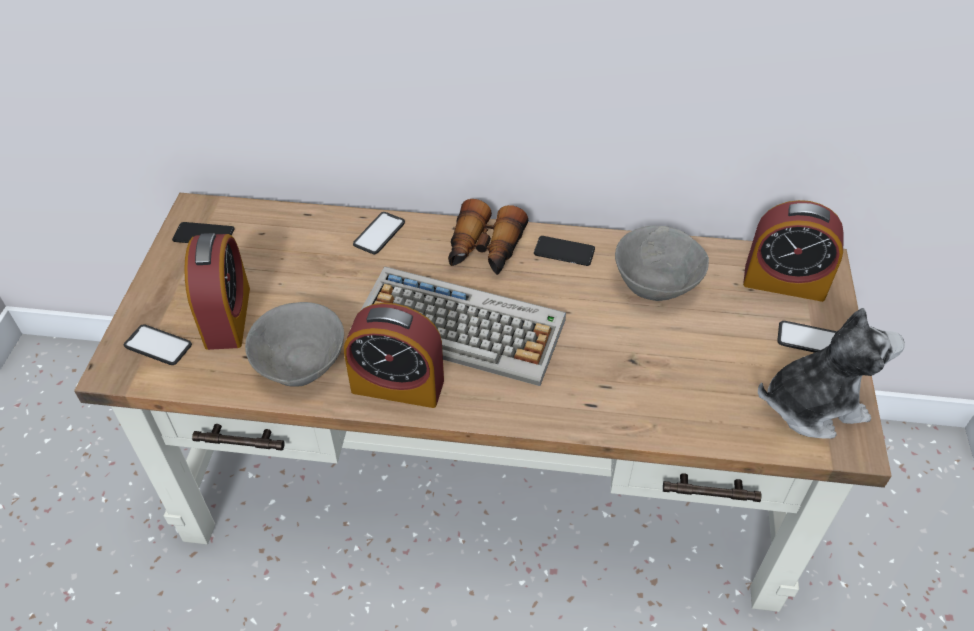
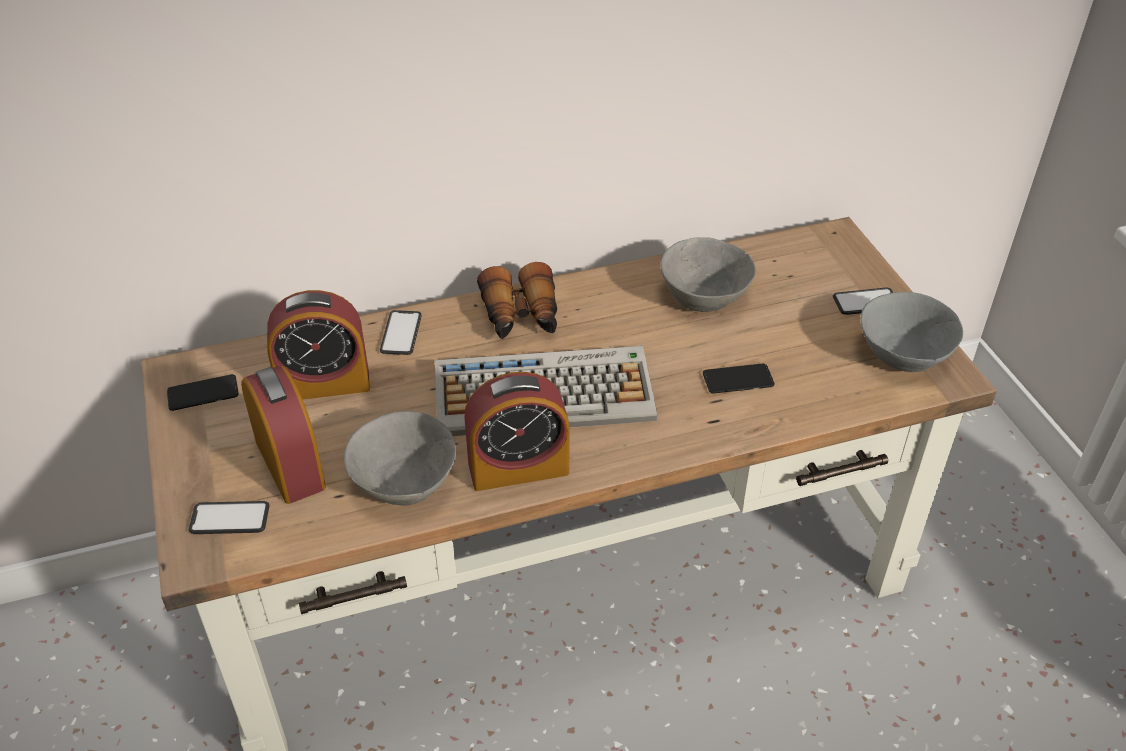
camera: 25 degrees left, 5 degrees down
phone [534,236,595,266] -> phone moved to [703,364,775,394]
alarm clock [743,200,844,302] -> alarm clock moved to [267,290,370,399]
plush toy [758,308,905,439] -> grey bowl [861,292,963,372]

